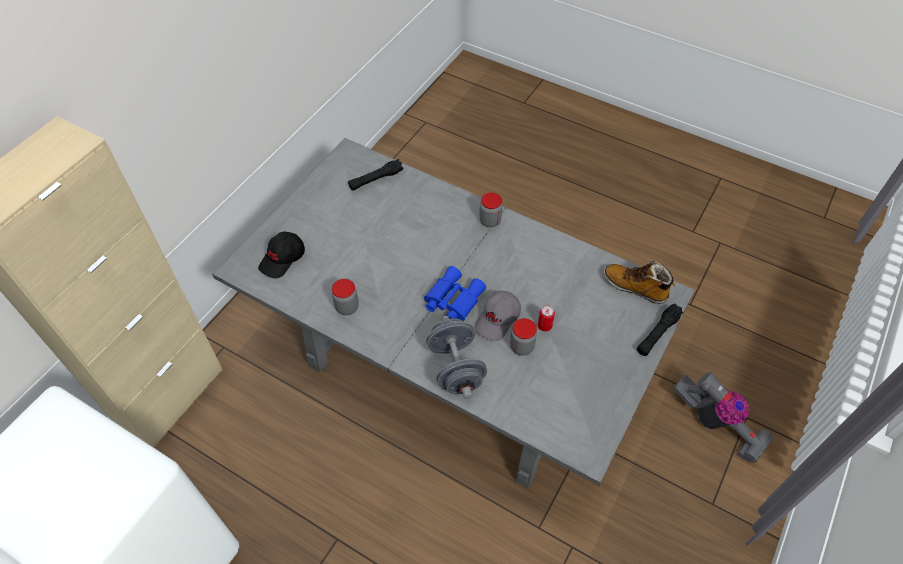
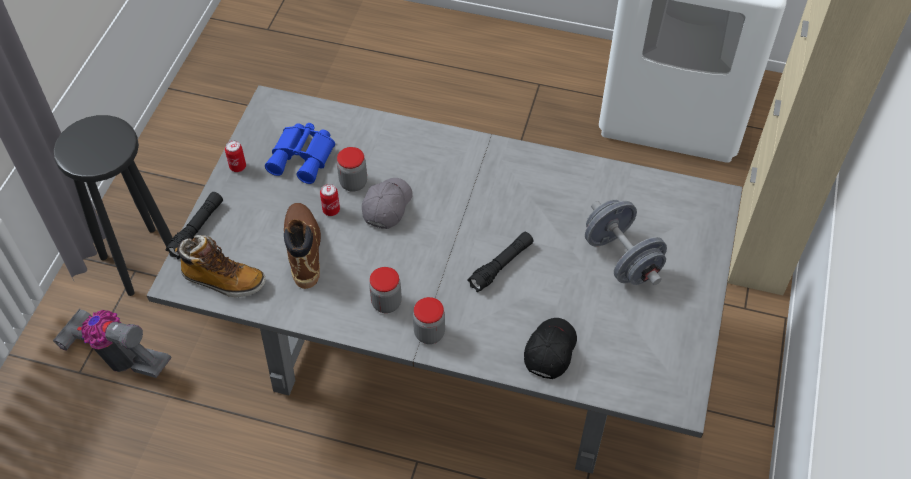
camera: 165 degrees right, 0 degrees up
black cap [258,232,305,278] -> black cap moved to [524,318,577,379]
jar [332,279,359,315] -> jar moved to [369,267,402,313]
black flashlight [348,159,404,191] -> black flashlight moved to [467,232,534,292]
blue binoculars [424,266,486,321] -> blue binoculars moved to [265,123,335,184]
grey dumbbell [426,316,487,399] -> grey dumbbell moved to [585,200,667,285]
none -> black stool [54,115,173,296]
none -> can [225,140,246,172]
none -> brown boot [284,203,321,289]

